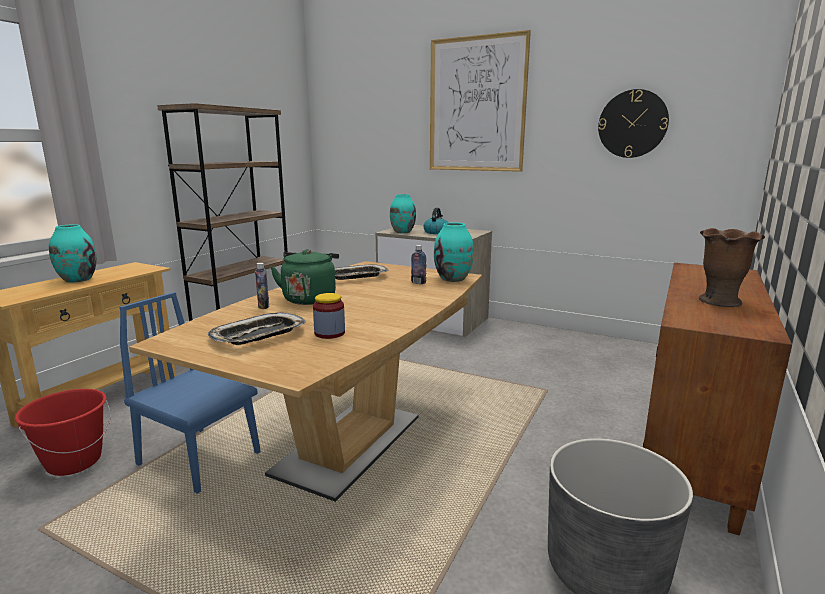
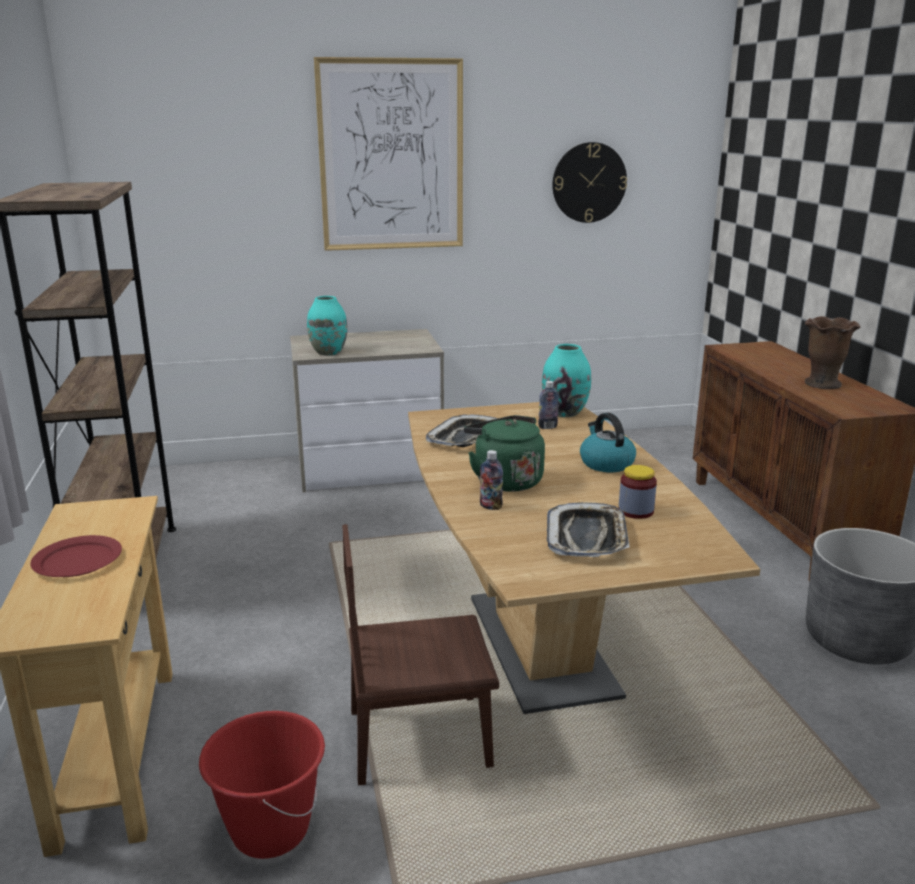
camera: 40 degrees left, 5 degrees up
turquoise vase [49,224,97,283] -> red plate [30,535,122,577]
blue chair [119,292,261,494] -> brown chair [342,524,499,785]
kettle [423,208,448,234] -> kettle moved to [580,413,636,472]

